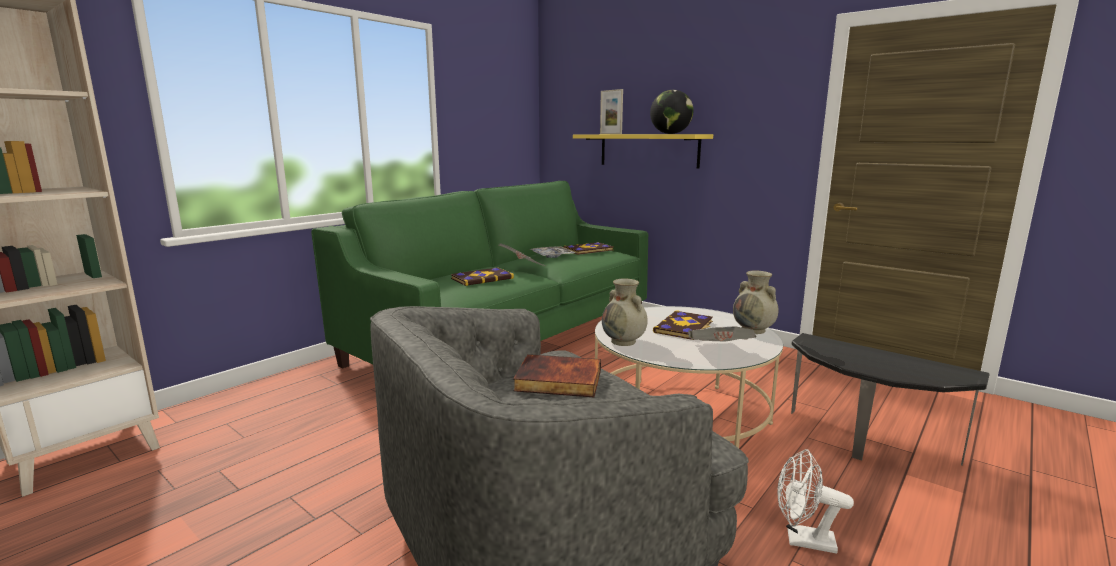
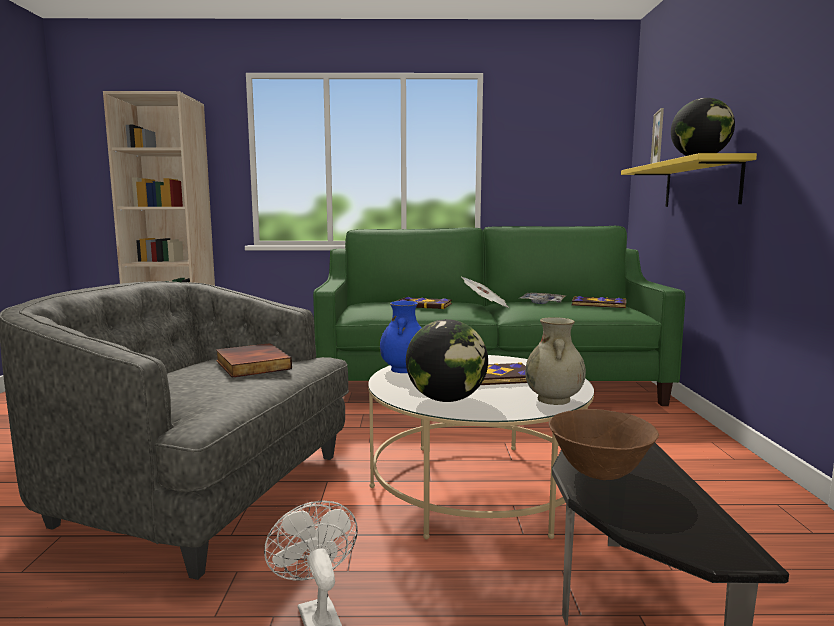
camera: 50 degrees right, 5 degrees down
beige vase [602,278,648,346] -> blue vase [380,301,422,373]
newspaper [688,327,757,341] -> globe [406,319,488,402]
none -> brown bowl [549,409,659,480]

